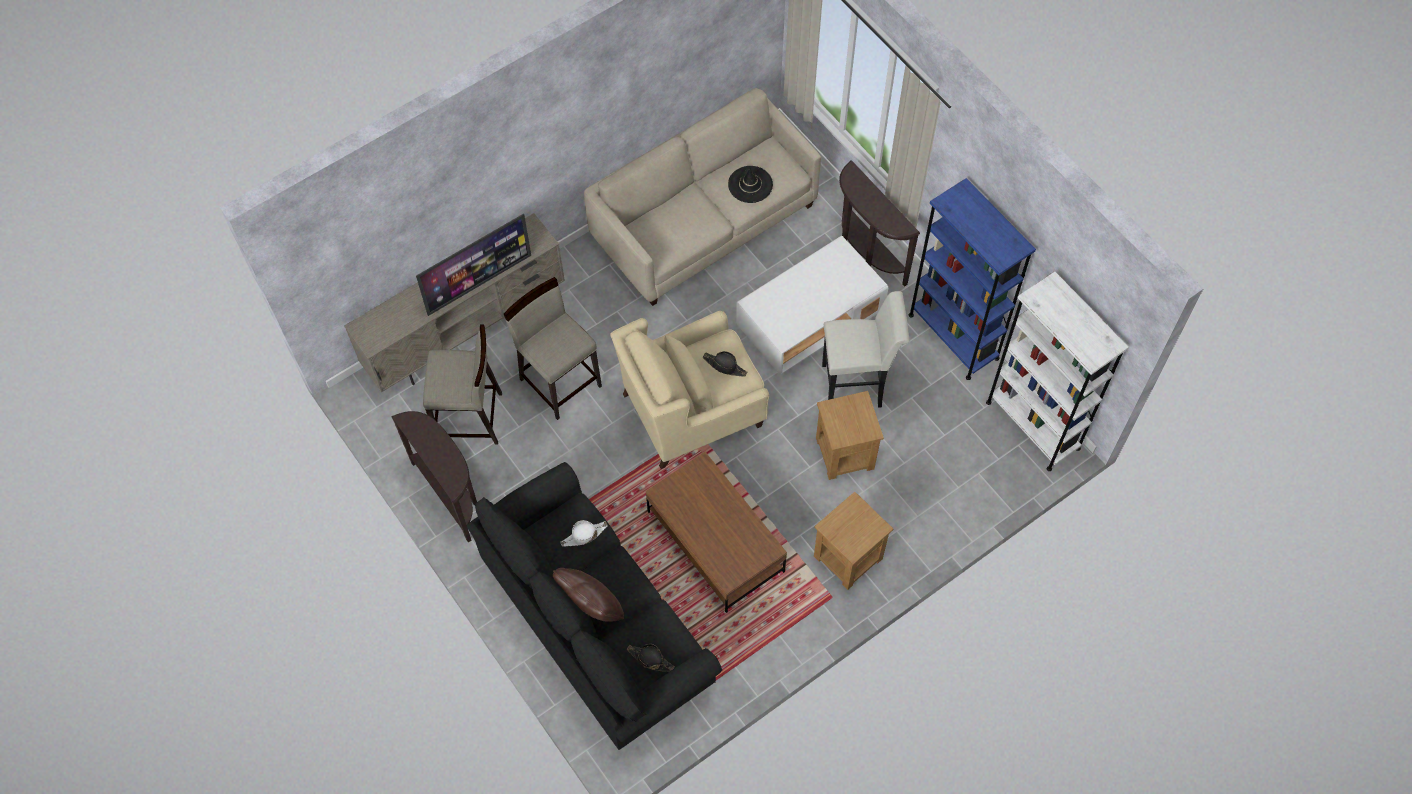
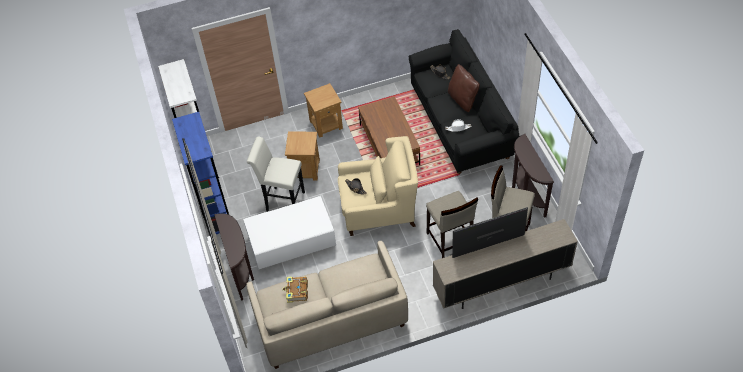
camera: 160 degrees left, 10 degrees down
black hat [728,166,773,203] -> book [282,277,308,303]

